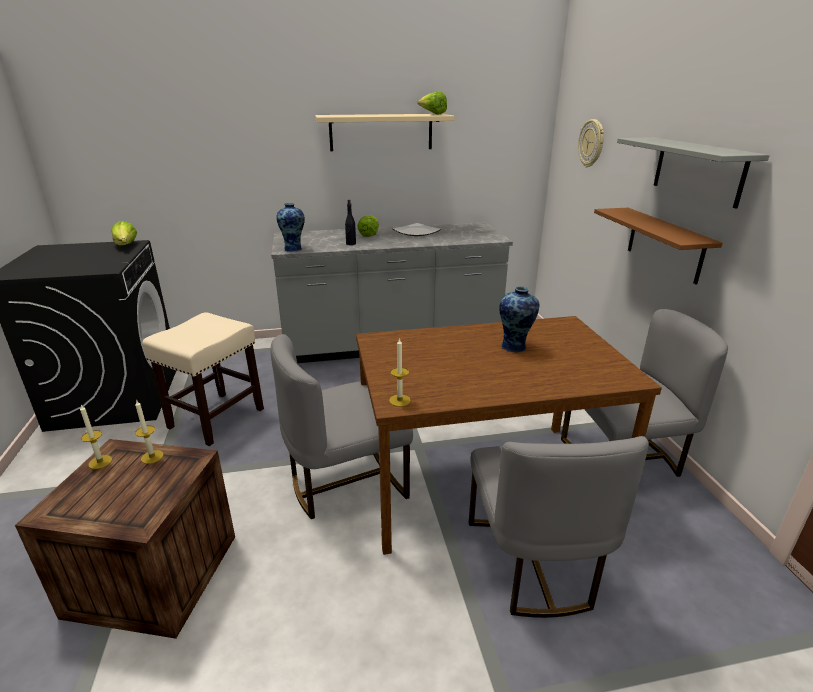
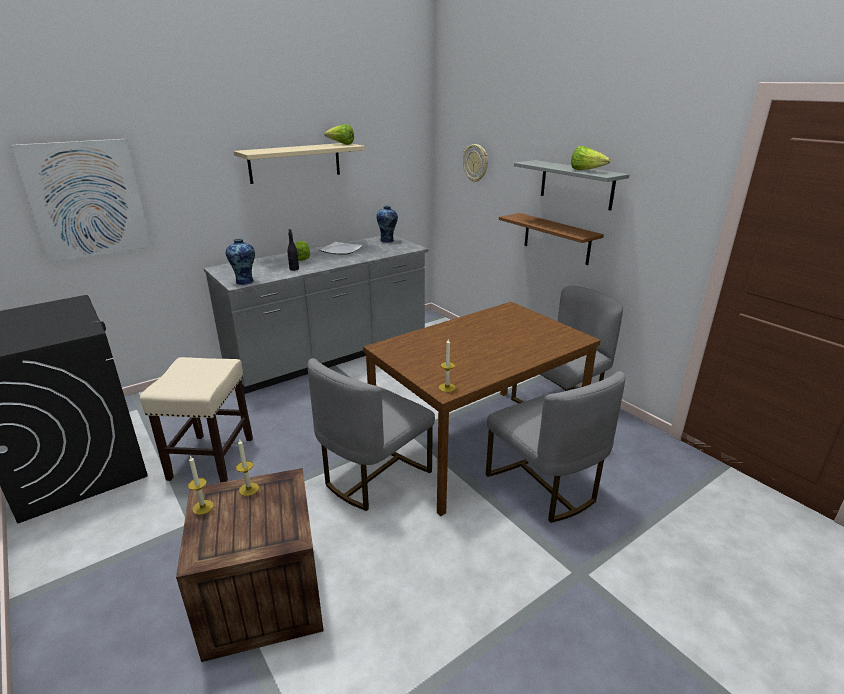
camera: 25 degrees left, 0 degrees up
lettuce [112,221,137,246] -> lettuce moved to [571,146,611,170]
vase [499,286,539,353] -> vase moved to [376,205,398,243]
none -> picture [11,139,151,263]

